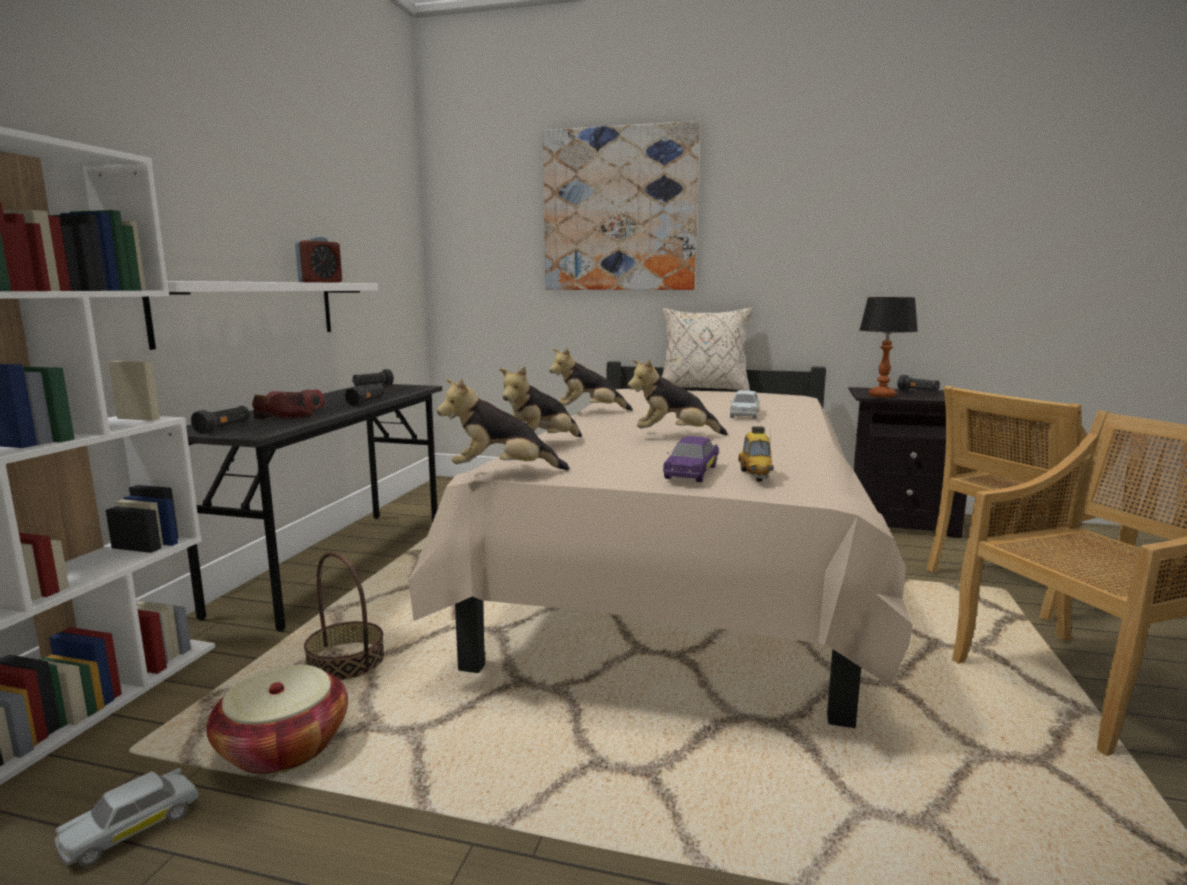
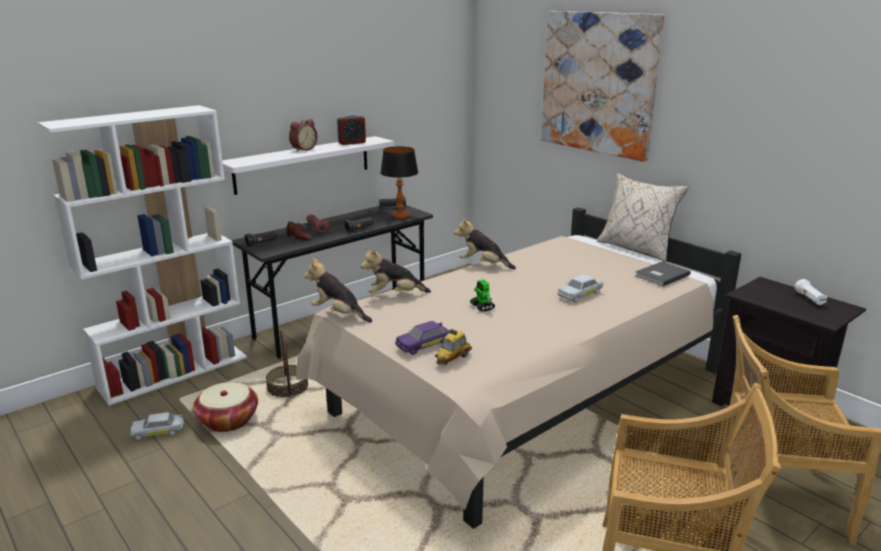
camera: 35 degrees right, 10 degrees up
plush toy [628,359,728,435] -> toy robot [470,279,495,312]
table lamp [859,297,918,398] -> table lamp moved to [380,146,418,219]
black flashlight [897,375,940,392] -> white flashlight [795,279,828,305]
none -> alarm clock [289,119,317,152]
none -> grey book [635,261,691,286]

